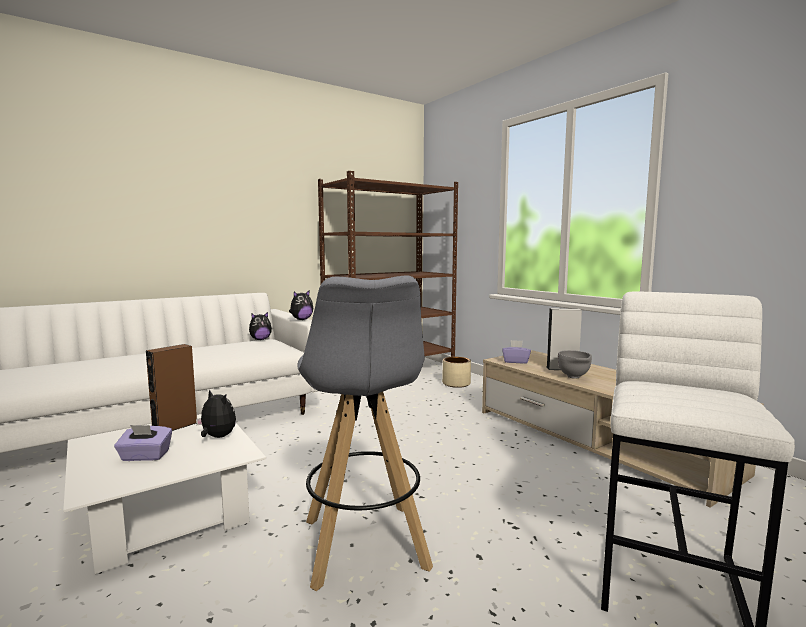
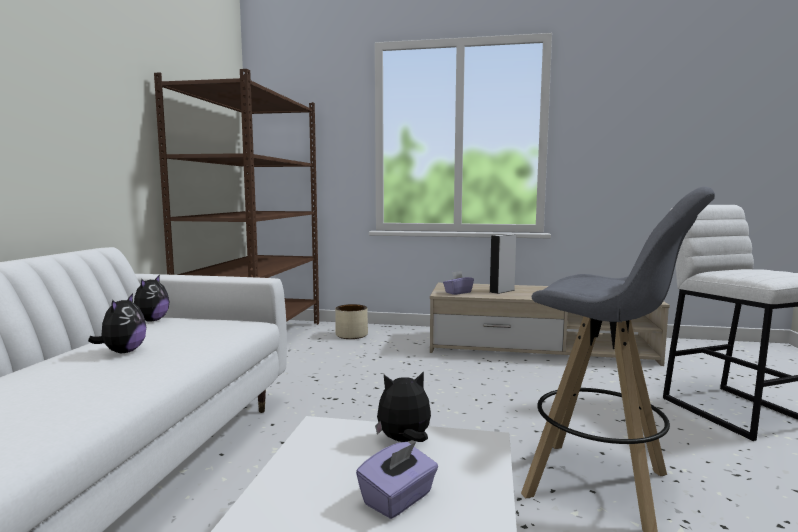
camera: 45 degrees left, 0 degrees up
brown speaker [146,344,197,431] -> none
plush toy [289,290,313,320] -> plush toy moved to [88,293,146,353]
grey bowl [558,350,592,379] -> none

